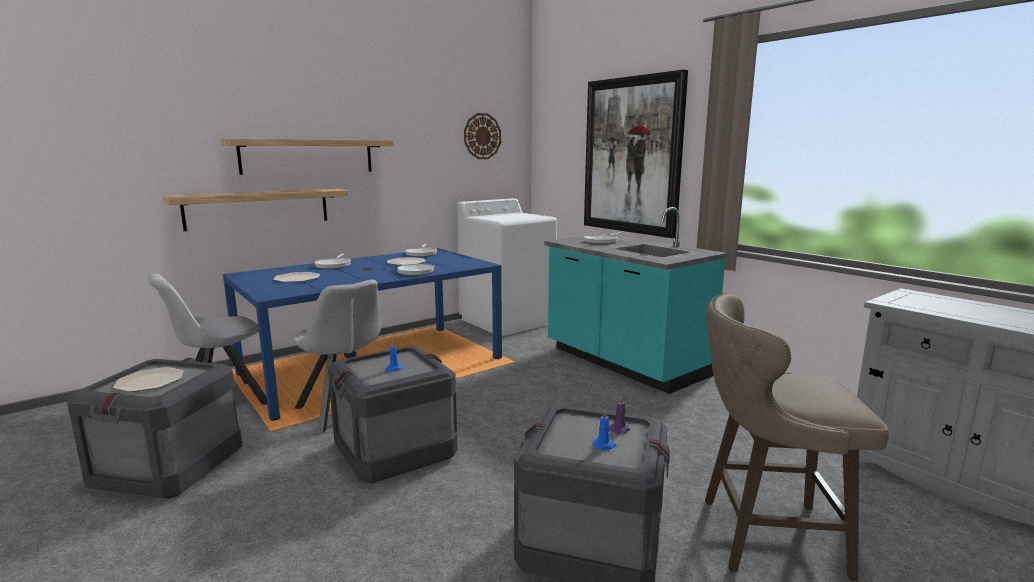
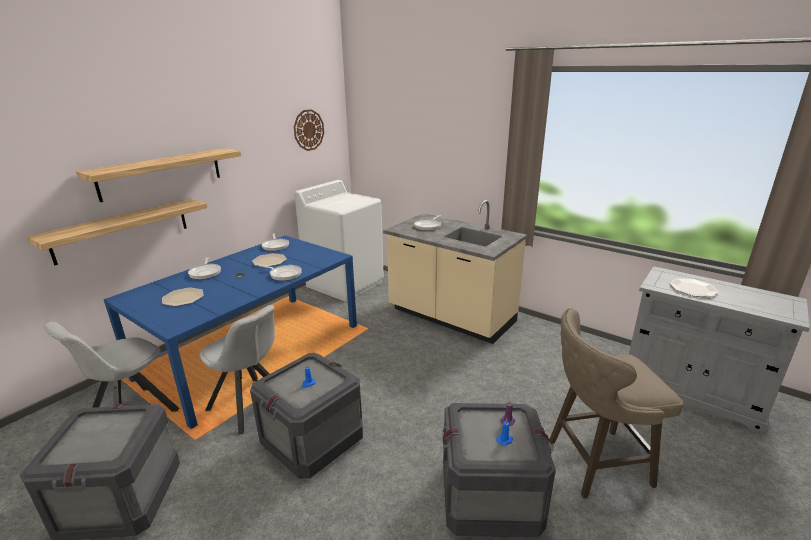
camera: 15 degrees left, 10 degrees up
plate [113,367,184,392] -> plate moved to [669,278,719,297]
turquoise counter [545,207,727,394] -> beige counter [383,200,527,344]
picture [584,70,688,238] -> none

